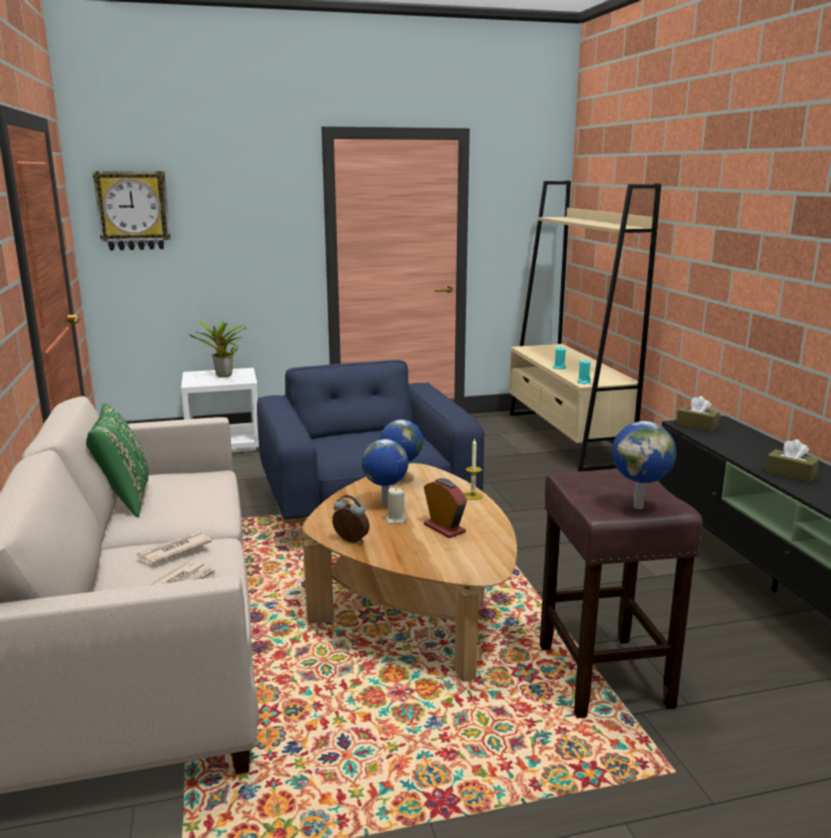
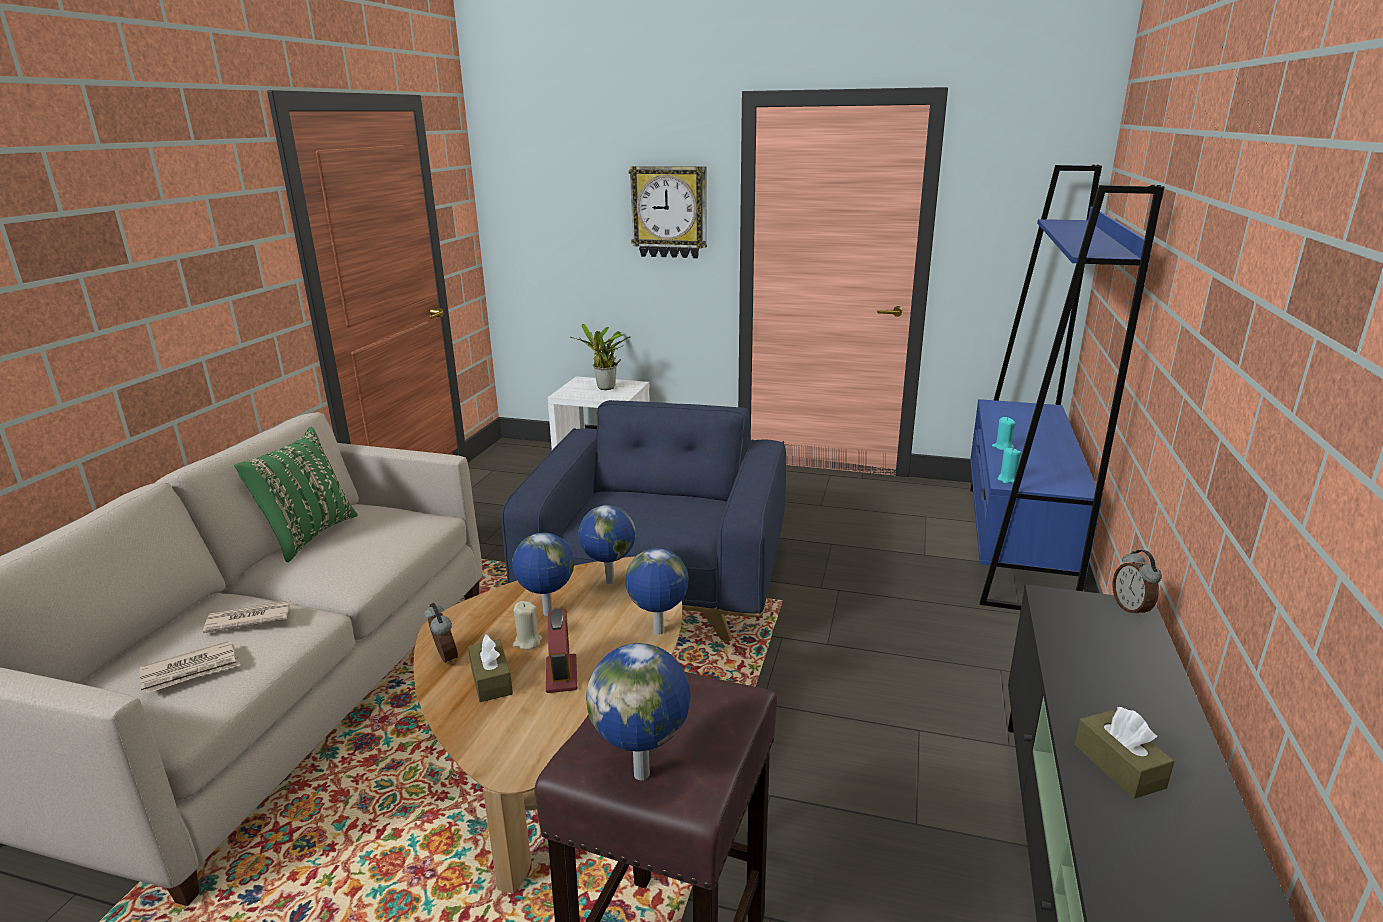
camera: 30 degrees right, 5 degrees up
wall clock [93,171,171,251] -> wall clock moved to [629,166,707,258]
candle [464,438,483,500] -> globe [625,548,688,635]
beige bookcase [509,180,661,472] -> blue bookcase [970,165,1164,610]
brown tissue box [676,396,720,432] -> brown tissue box moved to [468,635,513,702]
none -> alarm clock [1112,550,1162,618]

